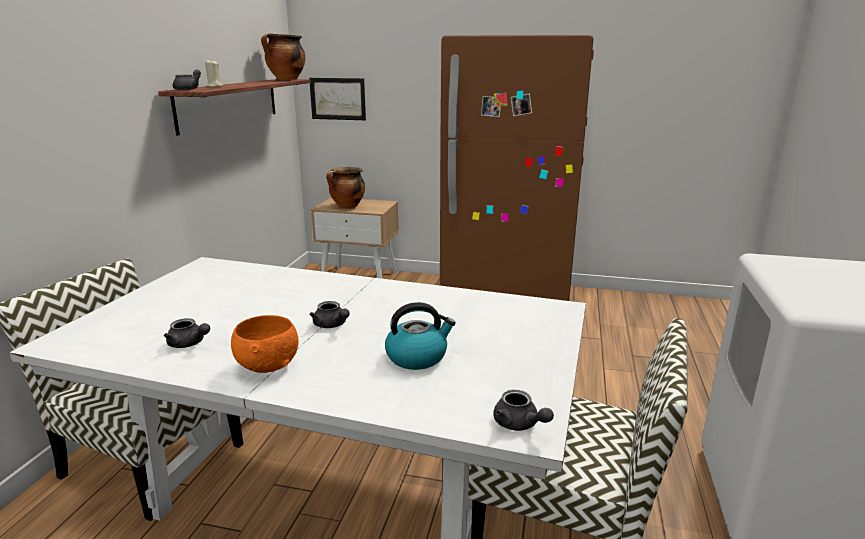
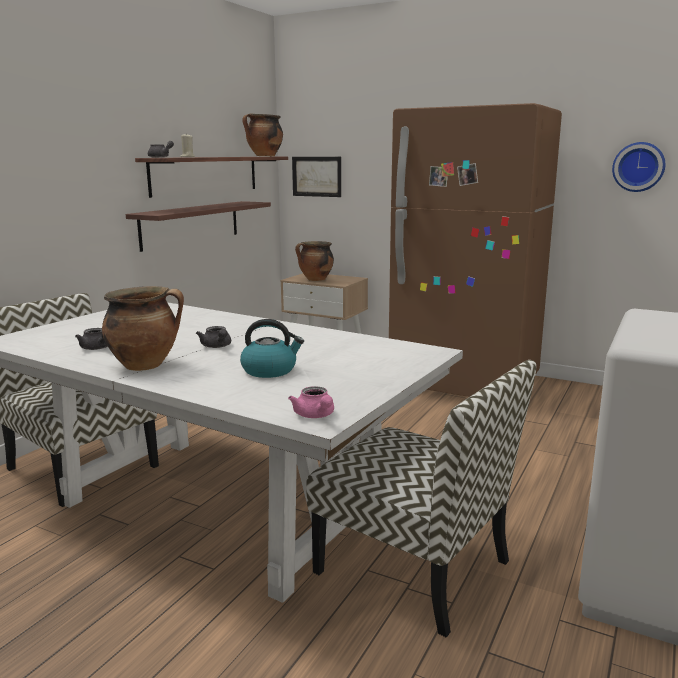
camera: 15 degrees right, 5 degrees down
orange bowl [231,315,299,373] -> cooking pot [102,286,184,371]
grey teapot [493,390,554,431] -> pink teapot [288,386,334,418]
none -> shelf [126,201,271,252]
none -> wall clock [612,142,665,192]

